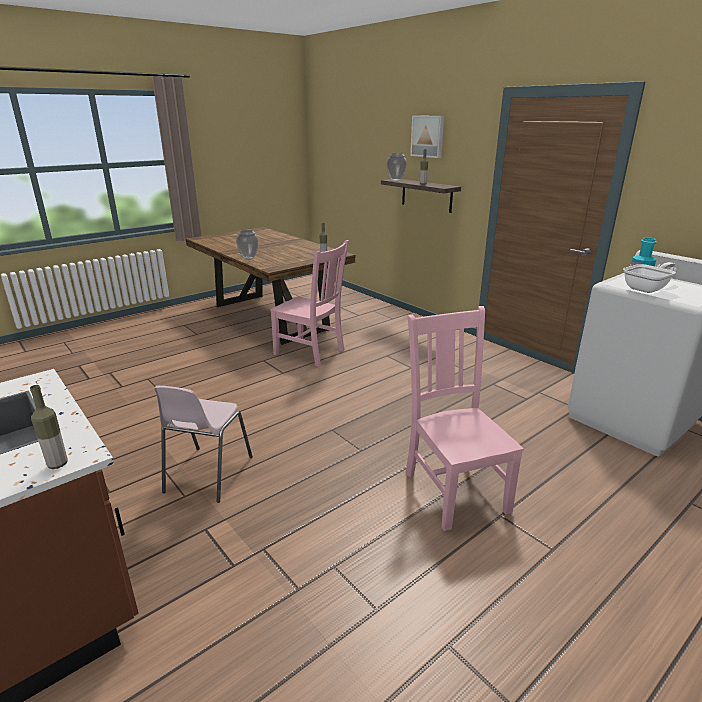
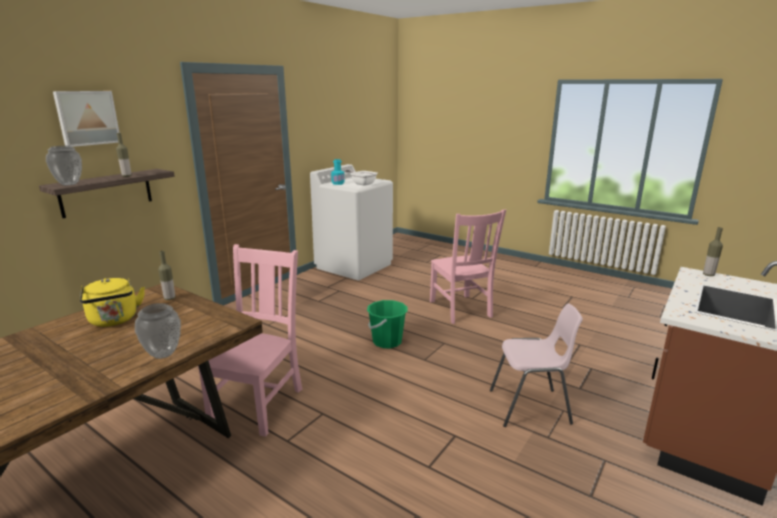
camera: 105 degrees left, 5 degrees down
pink chair [405,306,524,531] -> pink chair turned 75 degrees counterclockwise [430,209,506,324]
none -> yellow kettle [80,278,145,327]
none -> green bucket [367,300,408,348]

